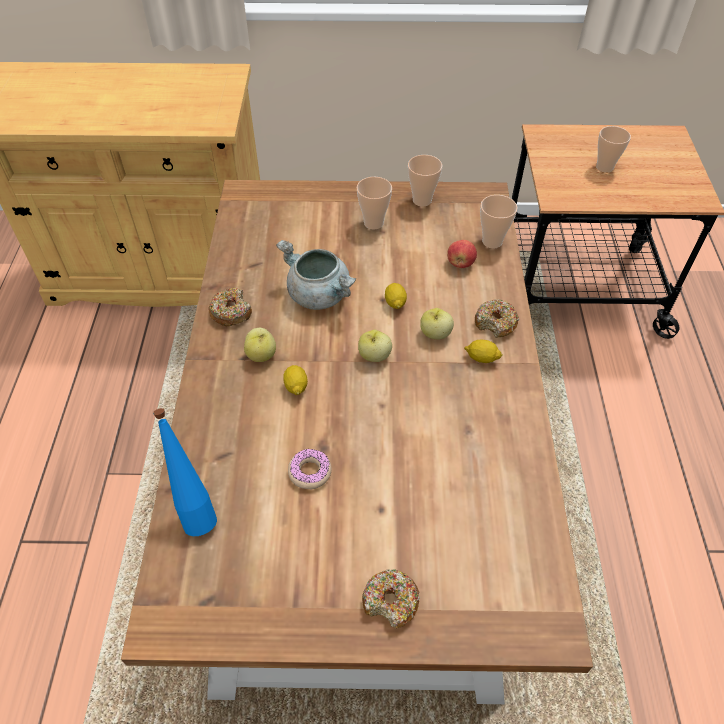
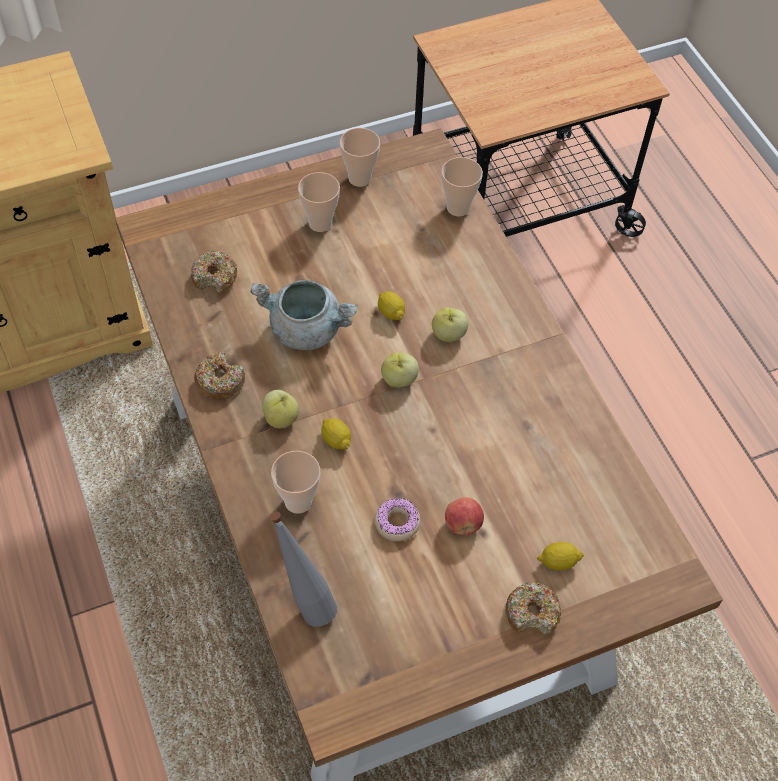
camera: 25 degrees left, 5 degrees up
blue bottle [153,408,217,536] -> grey bottle [269,512,337,627]
apple [447,240,477,268] -> apple moved to [445,497,484,535]
lemon [464,340,503,363] -> lemon moved to [537,542,584,570]
donut [475,299,519,338] -> donut moved to [191,251,237,293]
cup [596,126,631,173] -> cup moved to [271,451,320,514]

